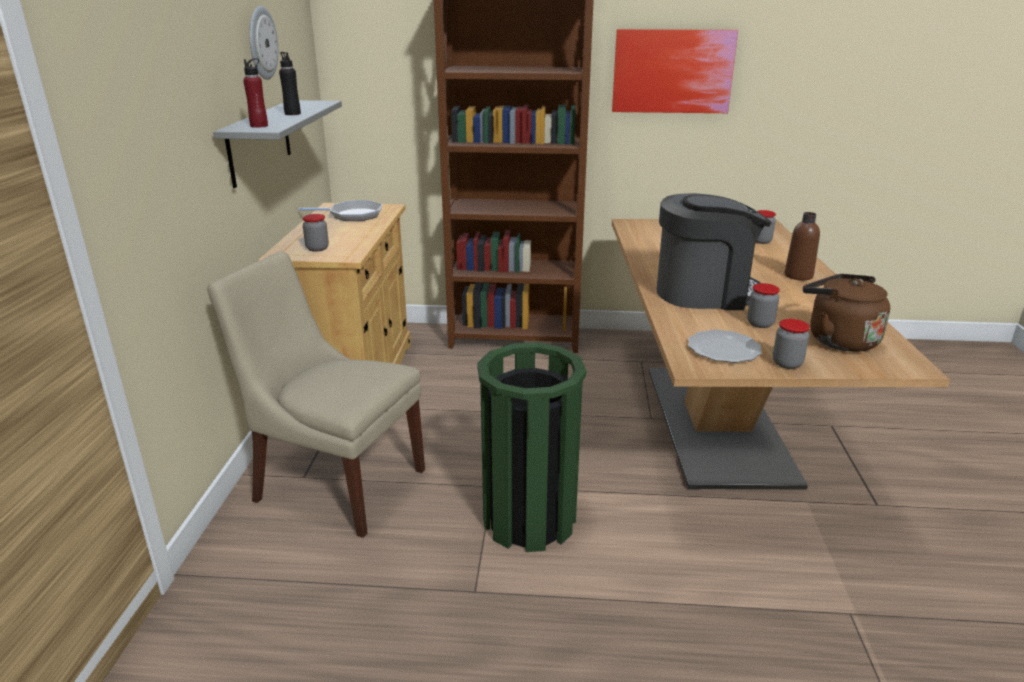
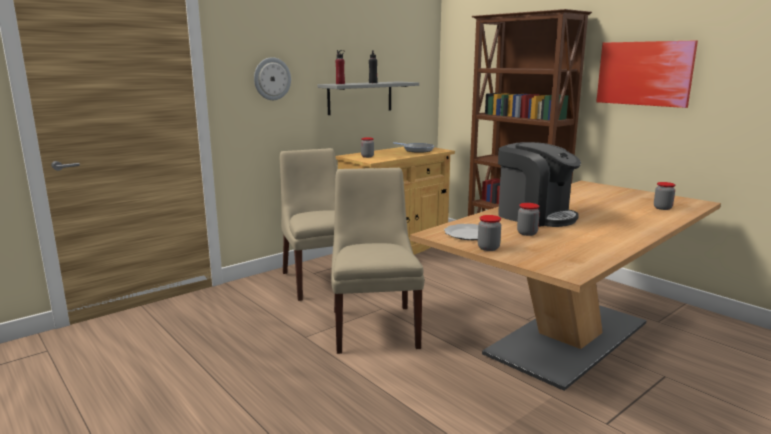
camera: 45 degrees right, 10 degrees down
wall clock [249,6,278,80] -> wall clock moved to [254,57,291,100]
green trash can [477,342,586,552] -> beige chair [331,168,424,354]
brown bottle [785,212,820,280] -> none
brown kettle [803,274,890,352] -> none

